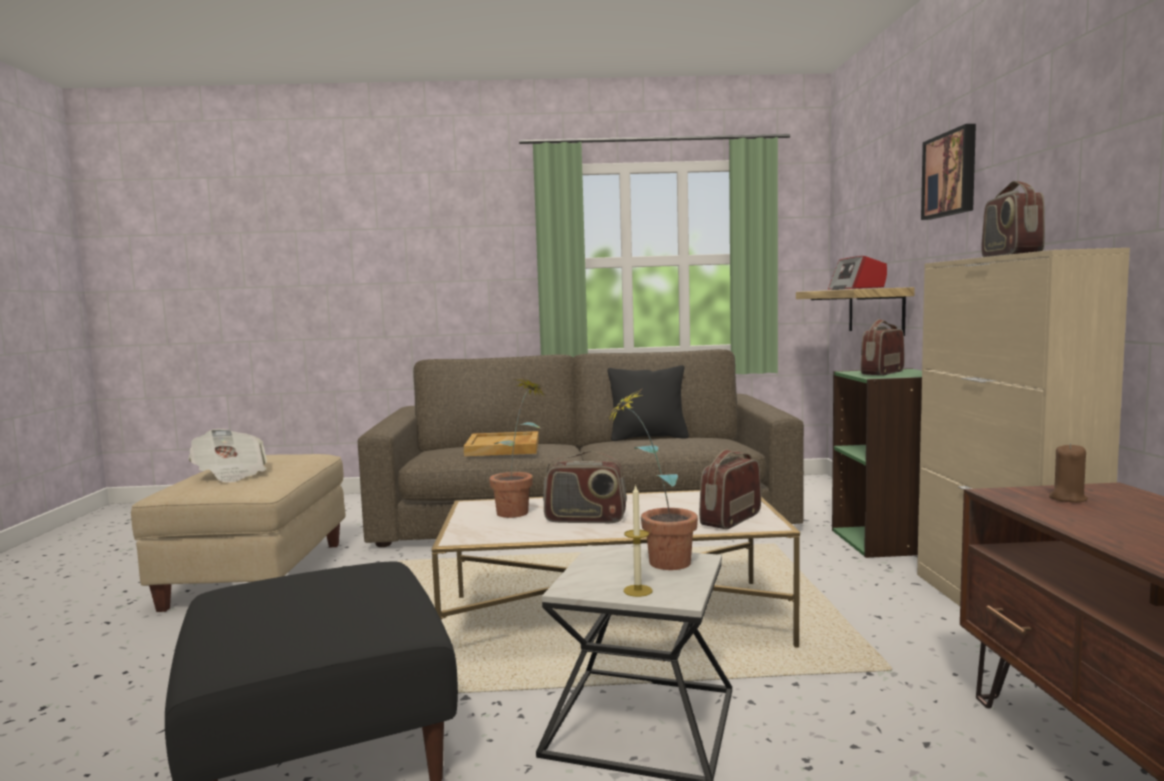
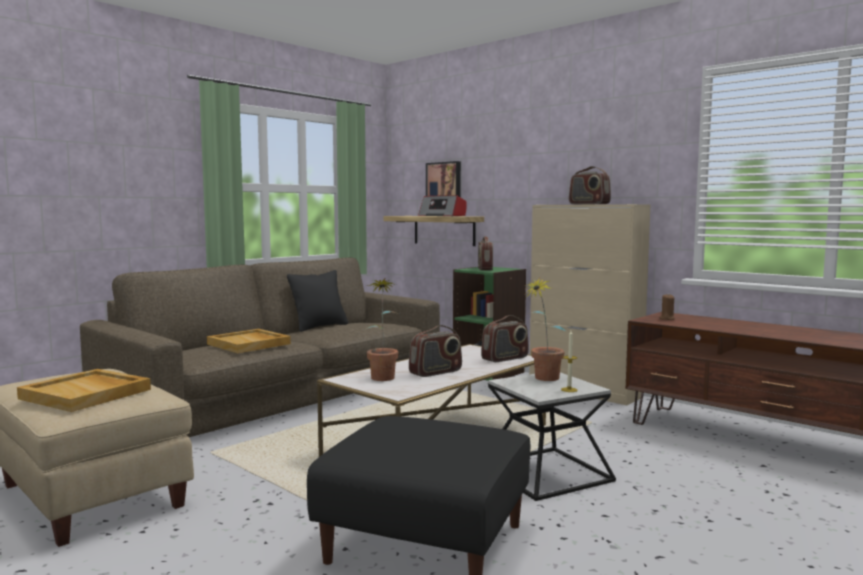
camera: 45 degrees left, 0 degrees up
newspaper [188,429,267,483] -> beige tray [17,369,151,412]
radio [699,449,761,529] -> radio turned 120 degrees counterclockwise [481,315,529,362]
picture [921,124,976,220] -> picture moved to [426,161,461,197]

